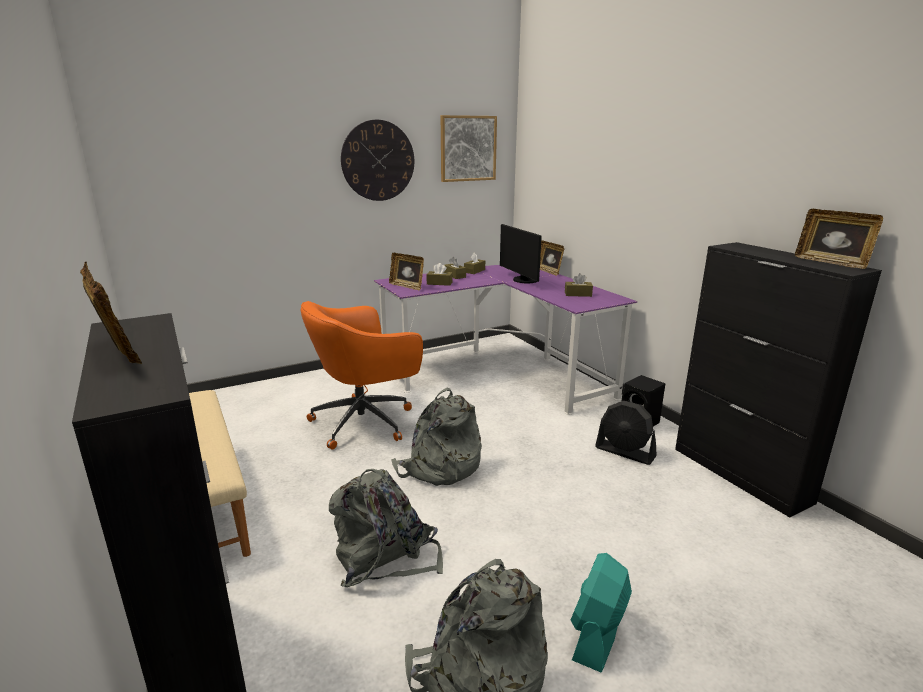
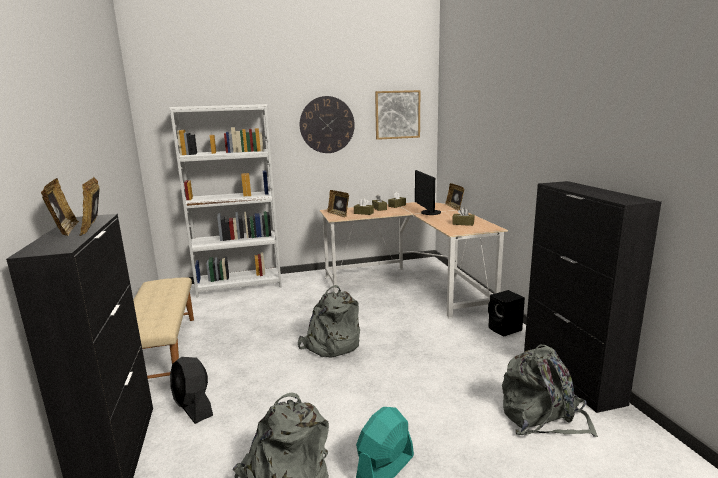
camera: 15 degrees right, 5 degrees down
orange office chair [301,301,423,450] -> none
grey backpack [329,469,443,587] -> grey backpack moved to [502,345,598,437]
purple desk [374,265,637,415] -> beige desk [319,202,508,319]
black fan [595,401,657,465] -> black fan moved to [170,357,213,424]
picture frame [795,209,883,269] -> picture frame moved to [79,176,99,236]
none -> white bookcase [169,104,282,297]

